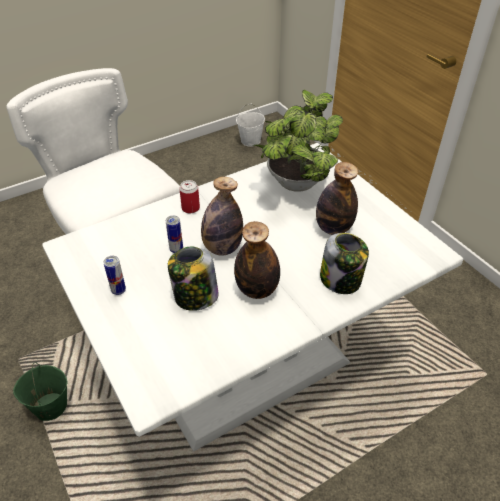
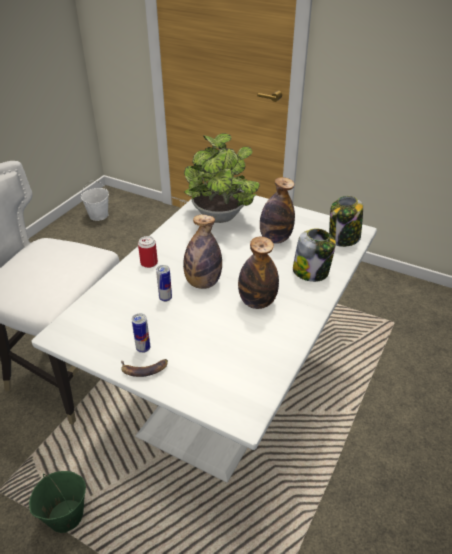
camera: 30 degrees left, 5 degrees down
jar [168,247,219,311] -> jar moved to [329,196,363,247]
none -> banana [121,359,168,377]

